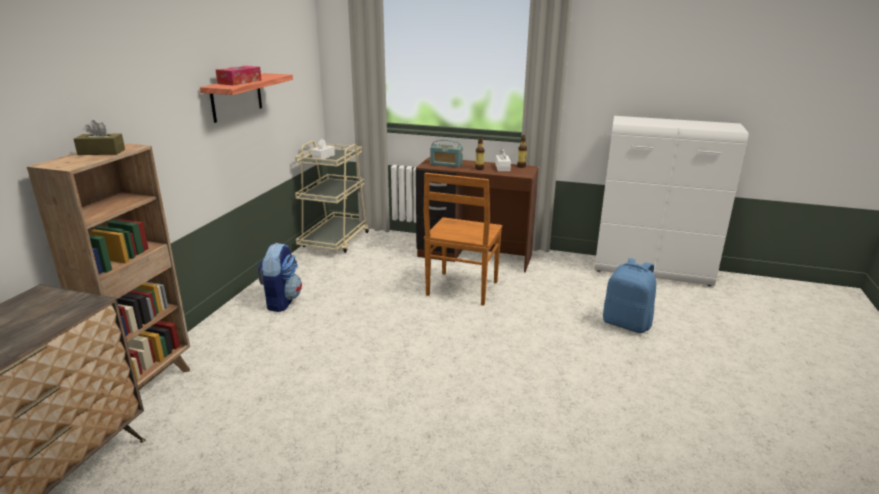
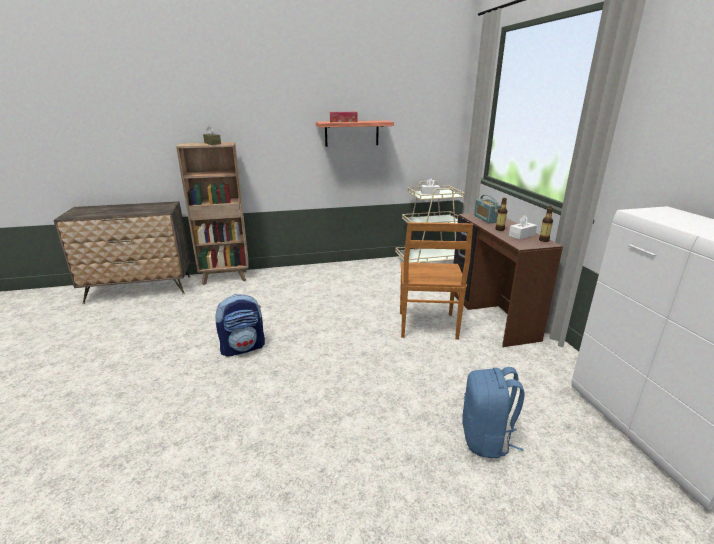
camera: 60 degrees right, 0 degrees up
backpack [258,243,302,312] -> backpack moved to [215,294,265,357]
brown chair [424,173,503,306] -> brown chair turned 75 degrees counterclockwise [400,222,473,340]

